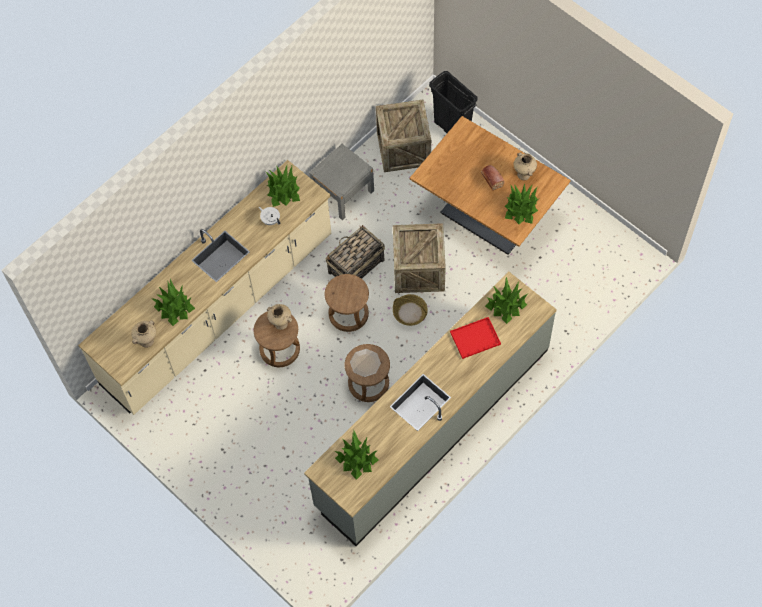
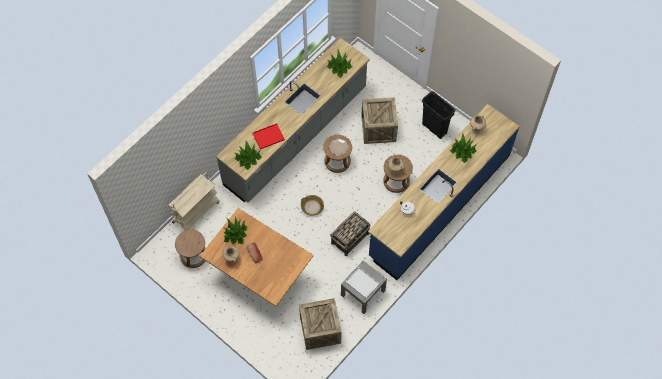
camera: 175 degrees right, 0 degrees up
beige counter [78,160,331,415] -> blue counter [368,104,520,280]
potted plant [265,166,300,207] -> none
brown stool [324,274,369,332] -> brown stool moved to [175,230,206,268]
crate [393,223,446,293] -> crate moved to [361,97,398,144]
black trash can [429,71,478,133] -> black trash can moved to [422,91,455,139]
none -> beige cart [168,172,220,230]
none -> white tray [345,267,380,299]

